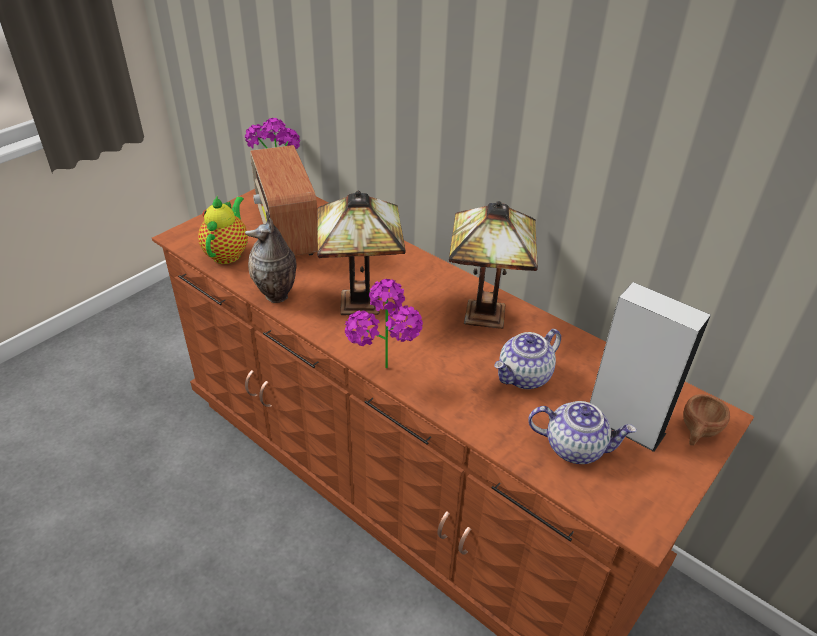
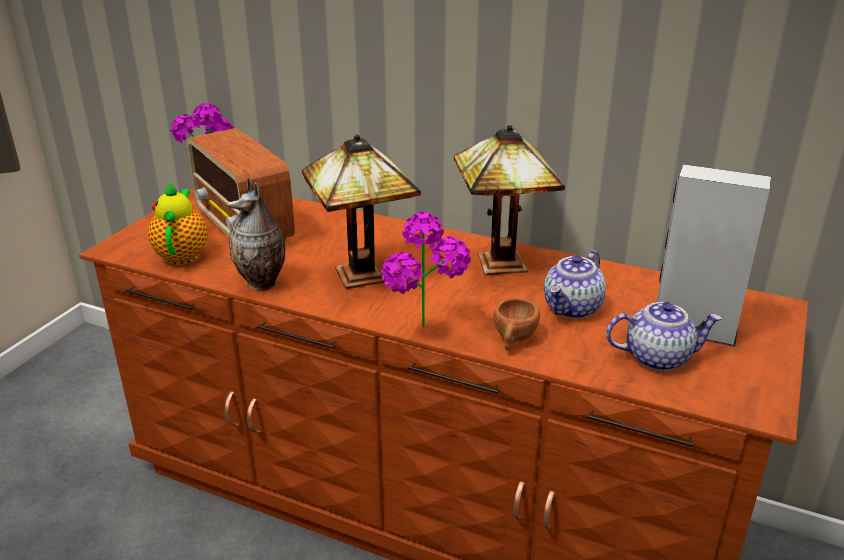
camera: 15 degrees left, 10 degrees down
brown cup [683,394,730,446] -> brown cup moved to [493,298,540,350]

